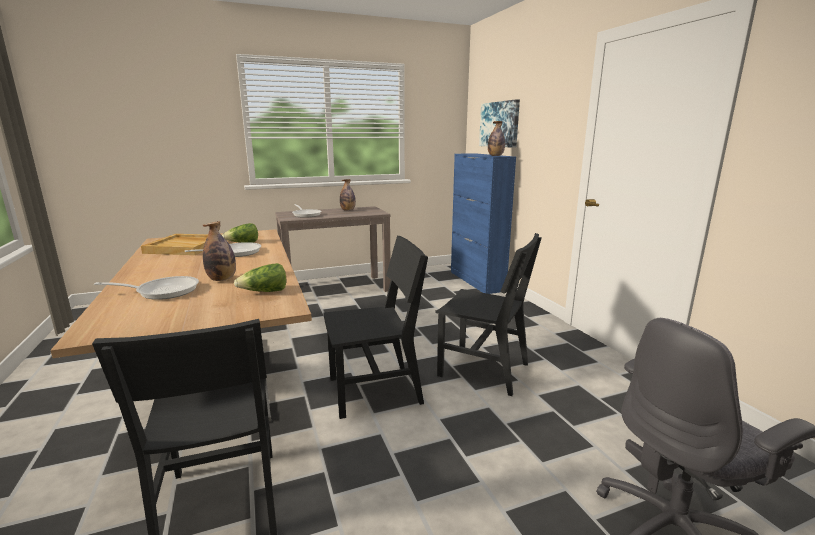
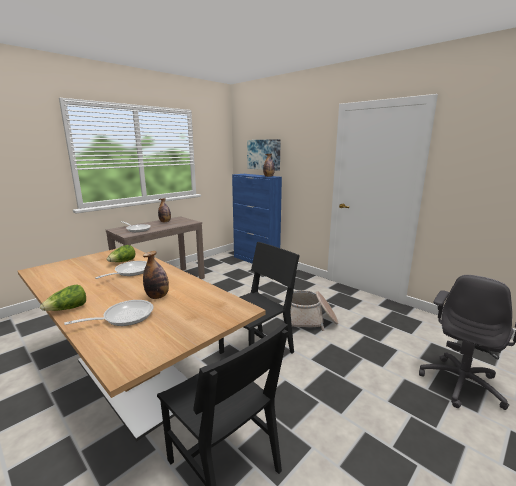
camera: 25 degrees left, 0 degrees up
beige tray [141,234,208,255] -> none
lettuce [234,263,286,292] -> lettuce moved to [40,284,86,311]
black chair [435,233,542,396] -> basket [291,290,338,331]

